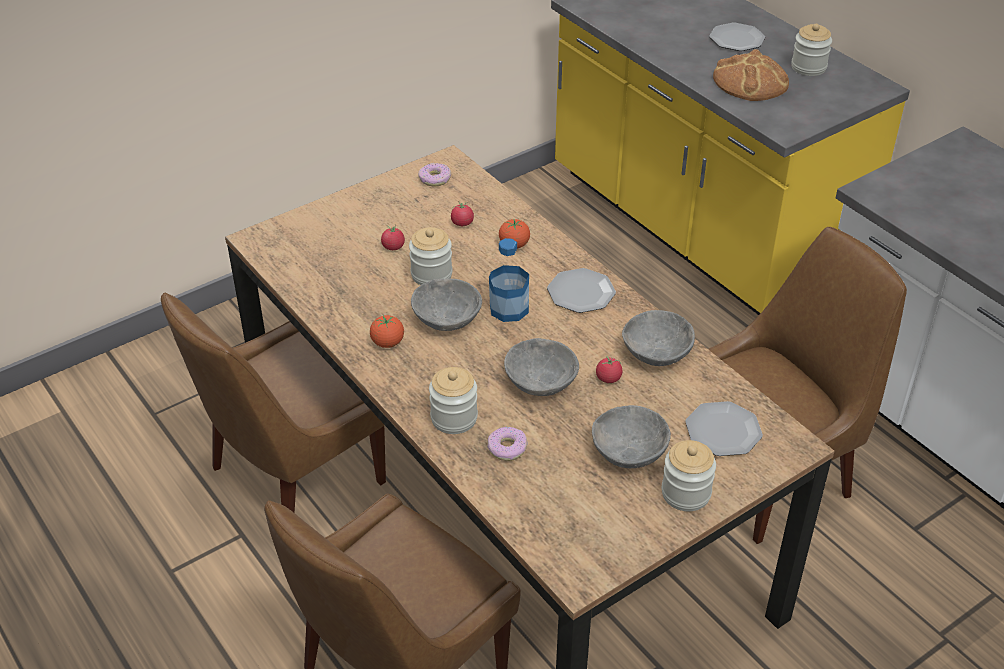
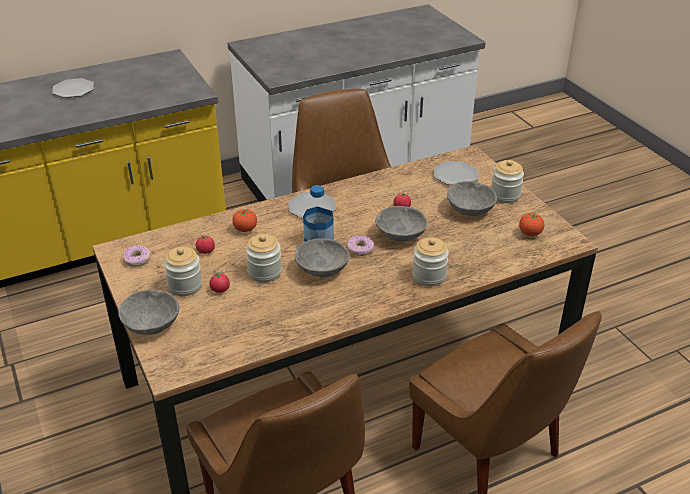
camera: 80 degrees left, 5 degrees down
tomato [370,315,404,348] -> tomato moved to [519,213,544,236]
donut [487,427,528,461] -> donut moved to [346,236,375,256]
grey bowl [622,310,695,366] -> grey bowl moved to [118,289,179,335]
bread [713,49,789,101] -> none
jar [791,24,832,76] -> jar moved to [164,247,202,296]

